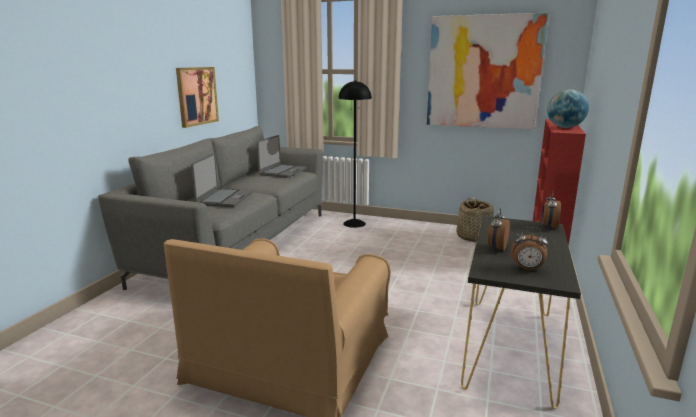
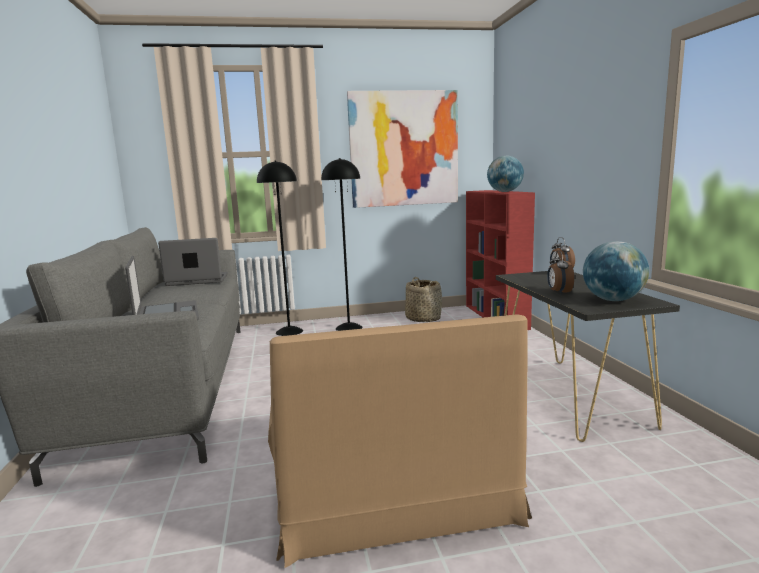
camera: 30 degrees left, 5 degrees down
picture [176,67,219,128] -> none
laptop [257,135,306,178] -> laptop turned 90 degrees counterclockwise [158,238,228,286]
alarm clock [511,227,548,271] -> globe [583,241,649,301]
none -> black floor lamp [321,158,363,331]

